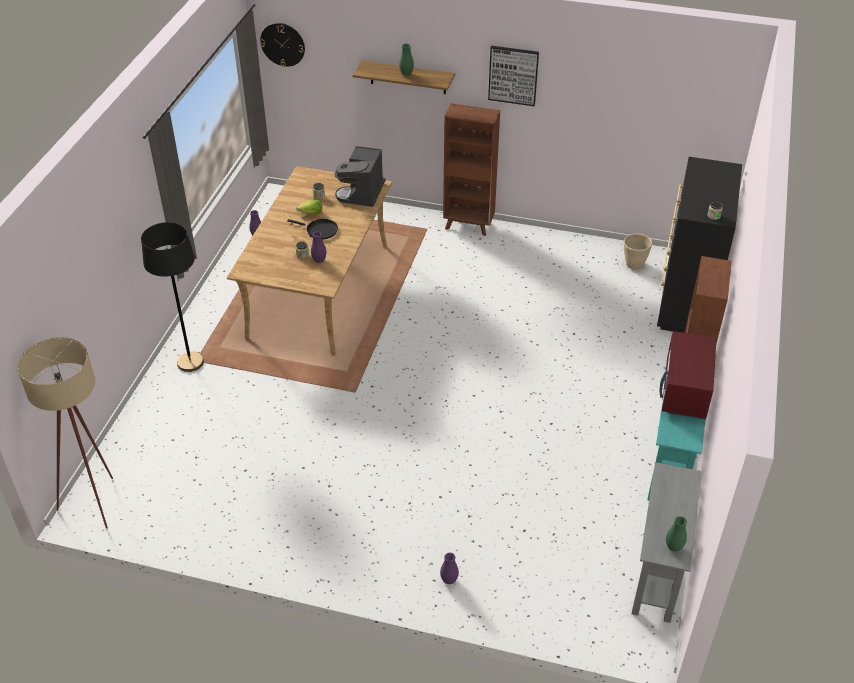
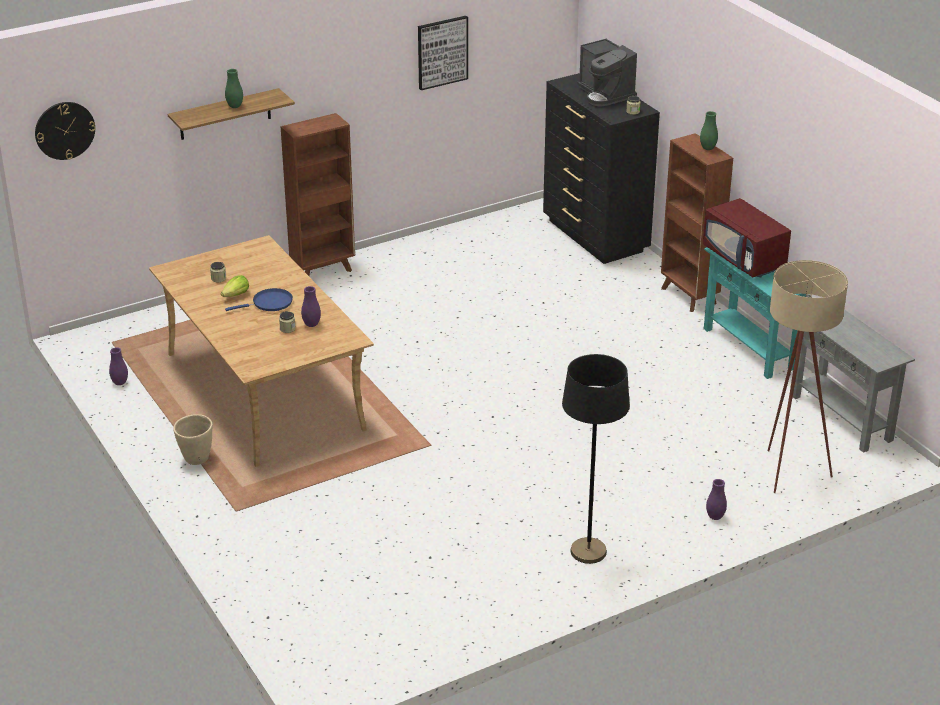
camera: 45 degrees left, 10 degrees down
beige floor lamp [17,337,113,529] -> beige floor lamp moved to [768,260,848,493]
black floor lamp [141,222,204,372] -> black floor lamp moved to [562,354,630,564]
black frying pan [287,219,338,239] -> blue frying pan [225,288,293,311]
coffee machine [334,146,386,207] -> coffee machine moved to [577,39,637,106]
picture [488,46,539,106] -> picture moved to [418,16,468,90]
beige planter [624,234,652,270] -> beige planter moved to [173,414,213,465]
green vase [666,516,687,551] -> green vase moved to [700,111,718,150]

